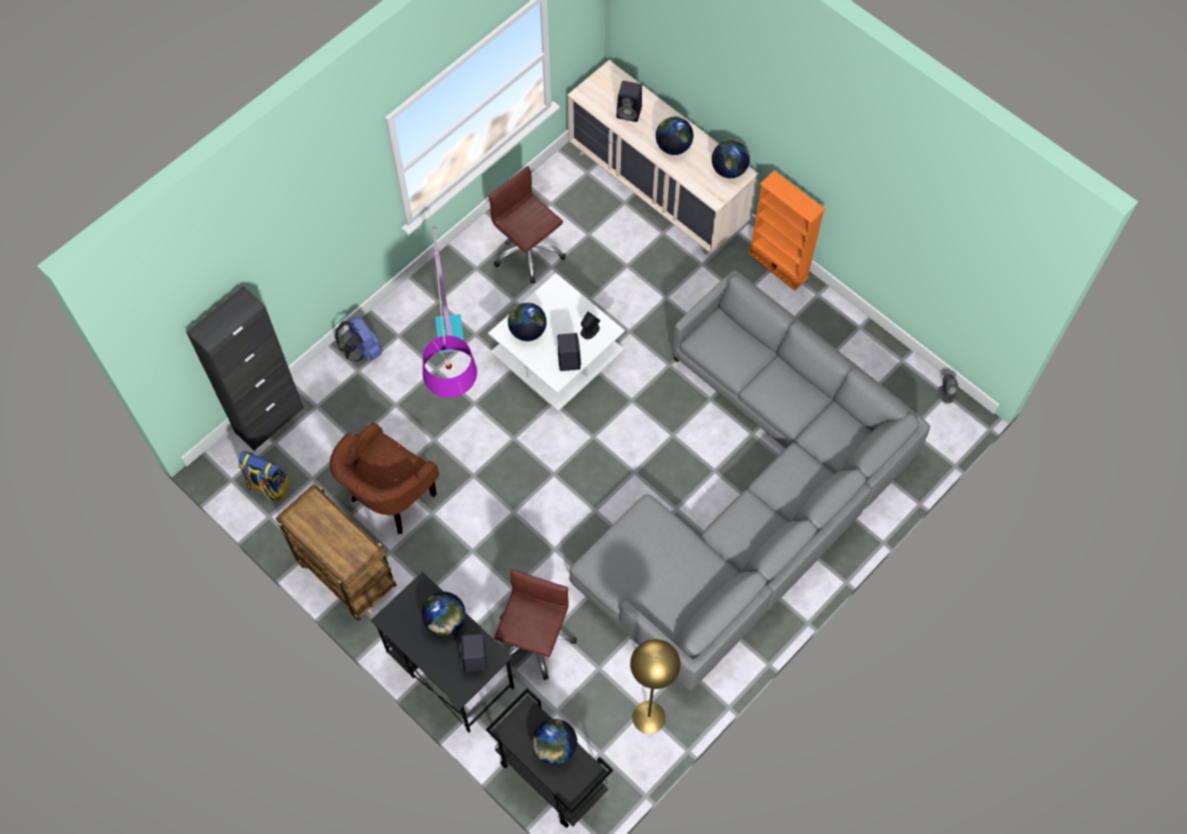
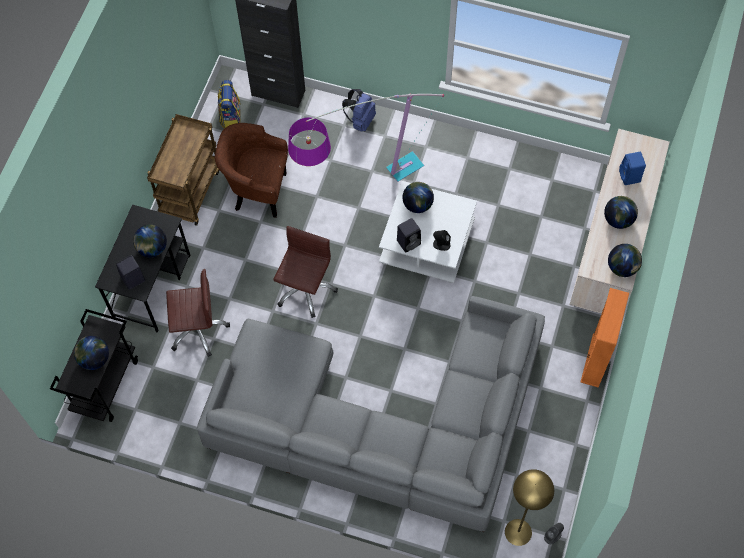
camera: 65 degrees right, 0 degrees up
brown office chair [488,166,566,283] -> brown office chair moved to [273,226,338,318]
black speaker [616,81,642,122] -> blue speaker [619,152,646,185]
yellow floor lamp [630,639,681,734] -> yellow floor lamp moved to [505,469,554,546]

